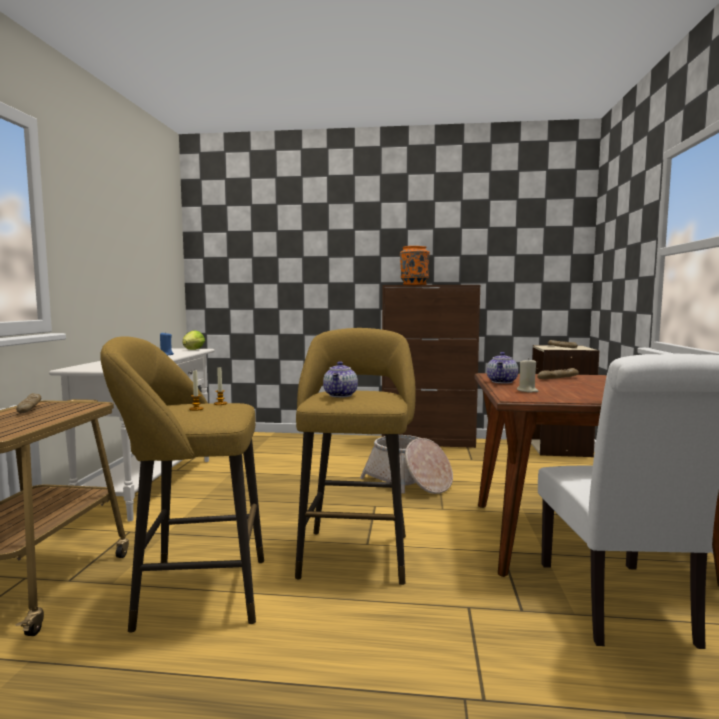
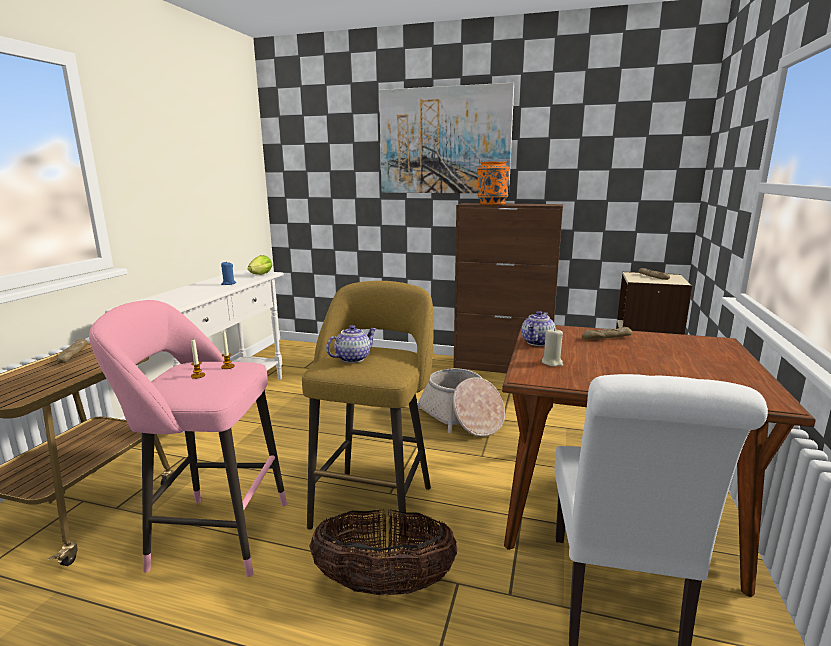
camera: 10 degrees right, 10 degrees up
yellow stool [100,336,264,633] -> pink stool [89,300,287,577]
teapot [323,361,358,397] -> teapot turned 150 degrees counterclockwise [326,325,376,363]
none -> basket [309,509,457,596]
none -> picture [379,83,514,193]

